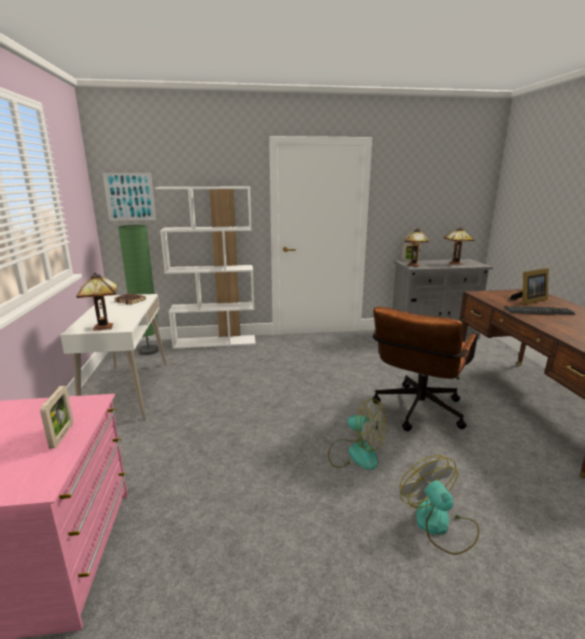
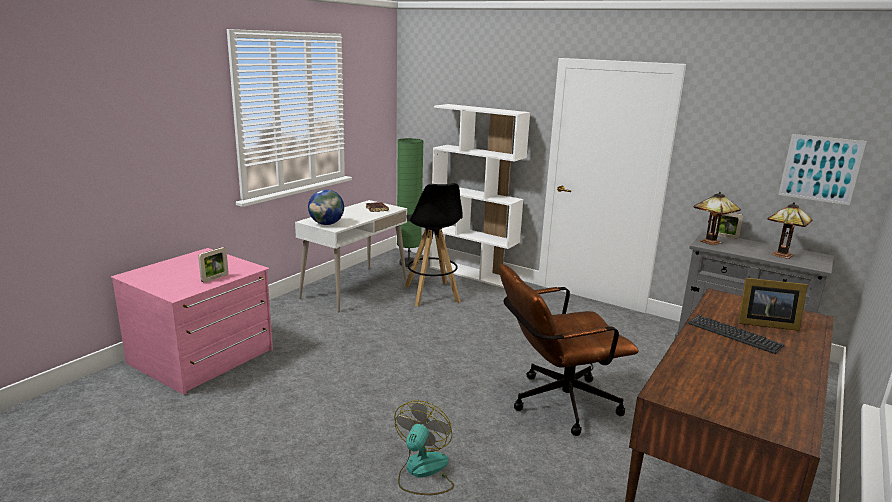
camera: 40 degrees right, 0 degrees up
table lamp [76,273,118,331] -> globe [308,189,344,225]
picture [103,173,156,221] -> picture moved to [778,134,867,205]
fan [328,398,386,470] -> none
none -> black stool [405,183,463,306]

